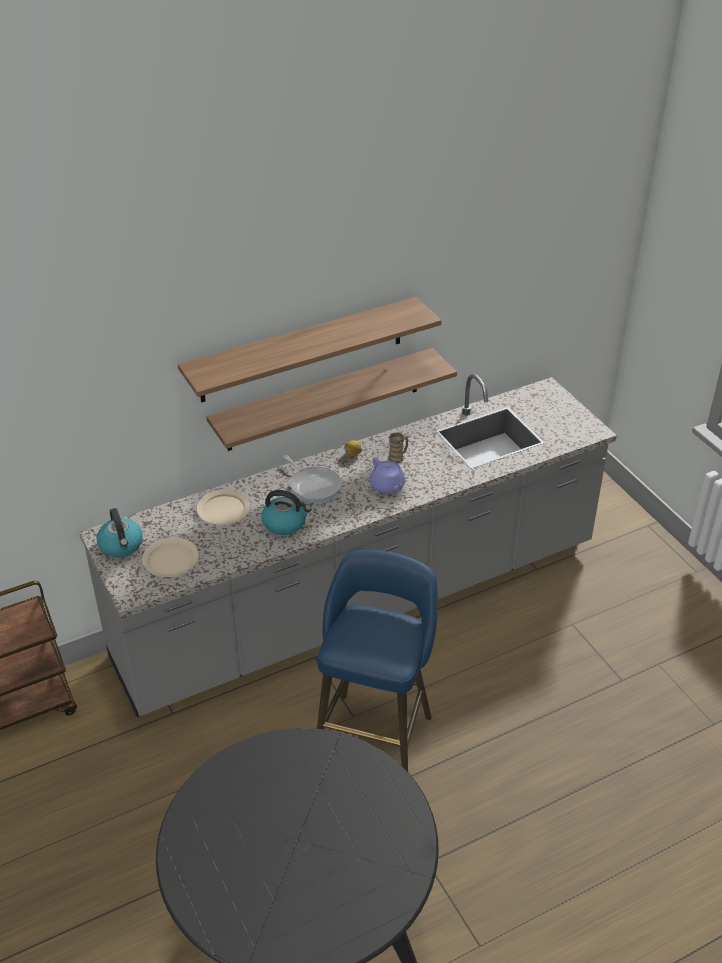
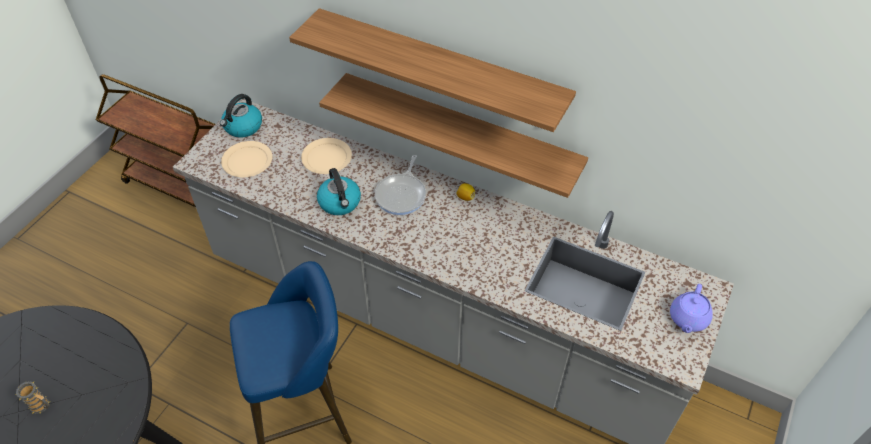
camera: 55 degrees right, 10 degrees up
purple teapot [370,457,405,494] -> purple teapot moved to [670,284,713,333]
mug [388,433,409,463] -> mug moved to [15,381,50,414]

